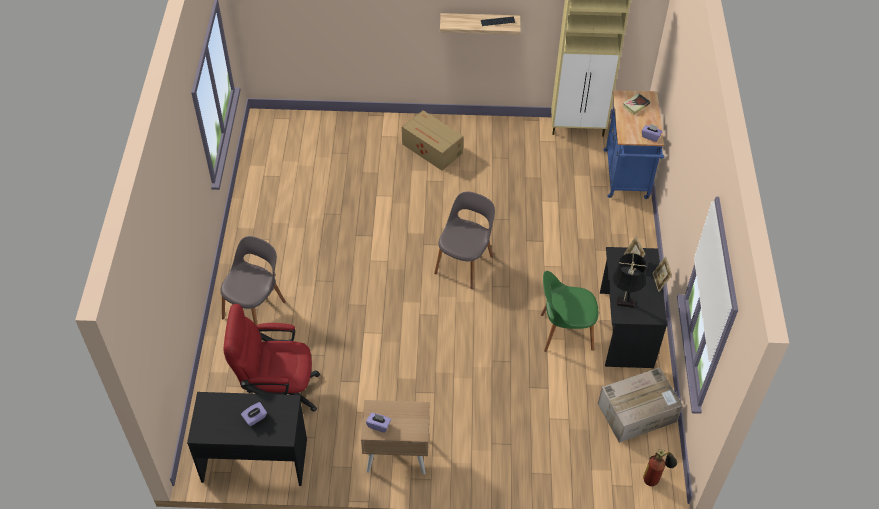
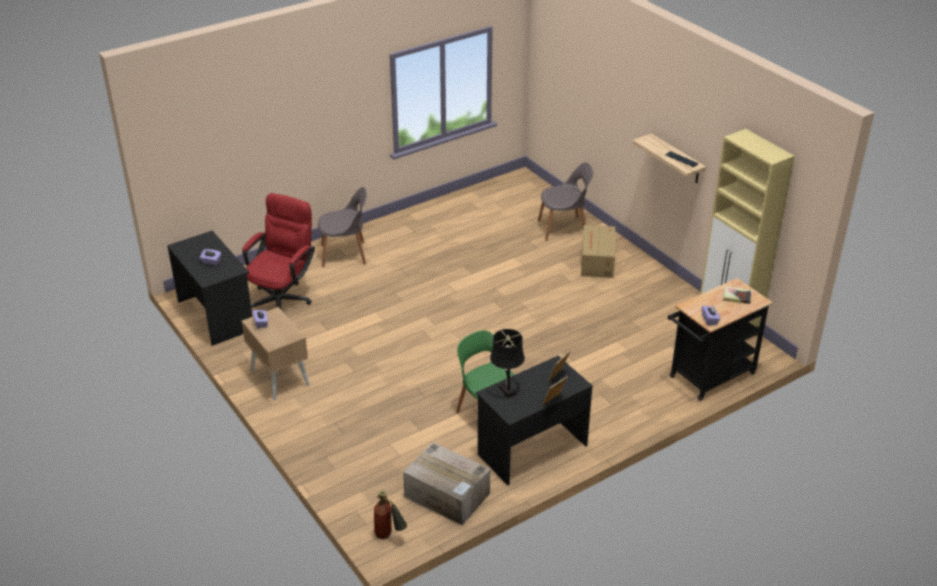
camera: 55 degrees right, 15 degrees down
red office chair [224,304,320,412] -> red office chair turned 60 degrees clockwise [242,193,315,309]
grey chair [434,191,495,289] -> grey chair moved to [538,162,593,241]
blue cart [604,90,665,199] -> black cart [668,278,773,401]

